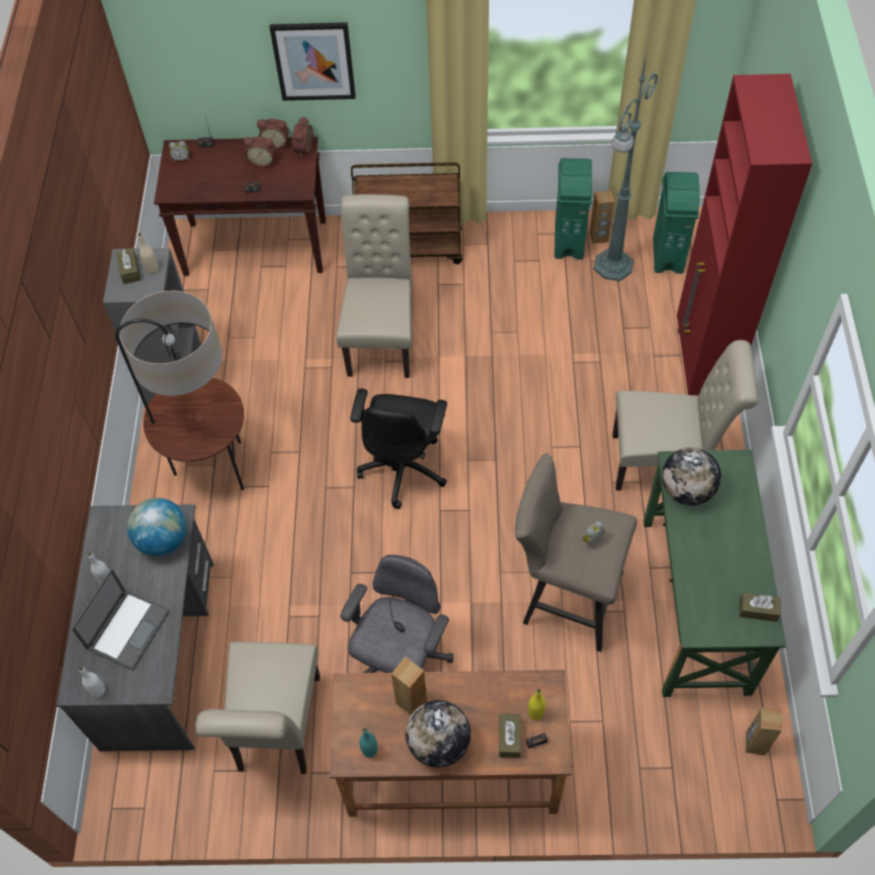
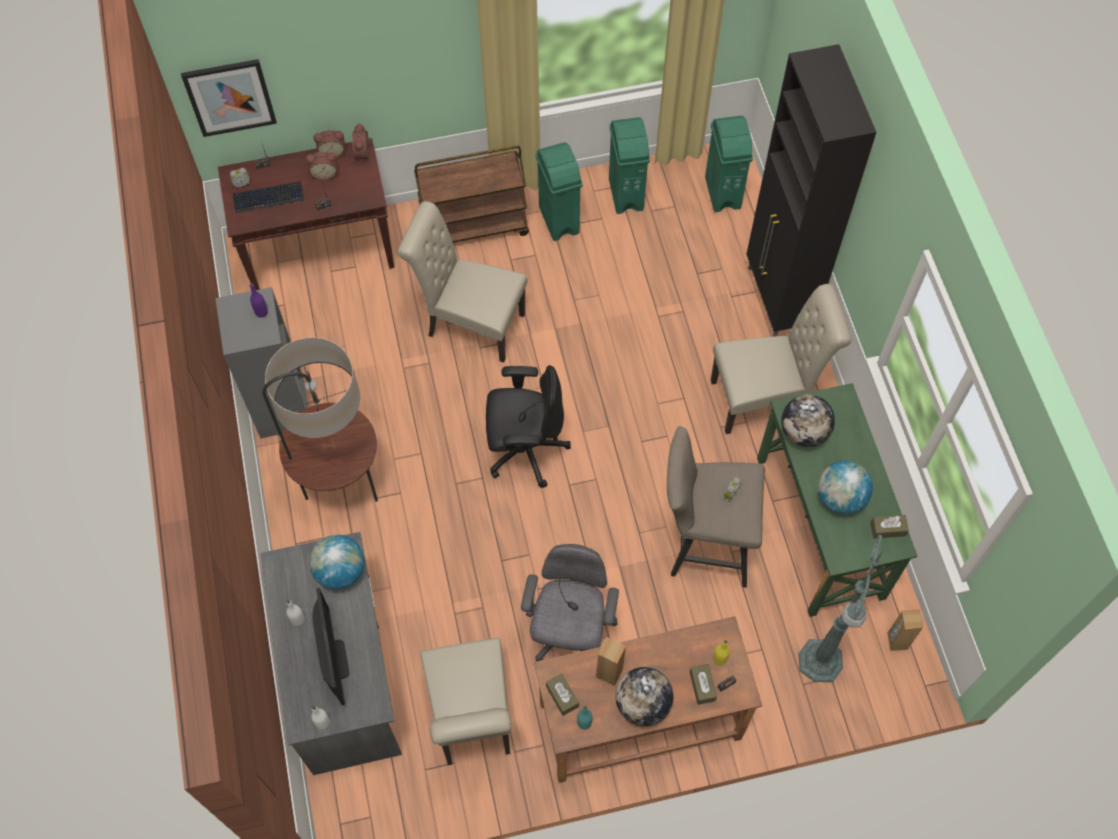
camera: 15 degrees left, 5 degrees up
laptop [72,568,170,671] -> monitor [312,588,349,705]
brown tissue box [116,248,141,284] -> brown tissue box moved to [546,673,579,716]
beige bottle [138,233,159,274] -> purple bottle [250,283,268,318]
picture [270,22,356,101] -> picture moved to [181,59,277,137]
beige chair [336,194,412,378] -> beige chair turned 60 degrees counterclockwise [397,201,528,363]
black office chair [350,388,447,509] -> black office chair turned 90 degrees counterclockwise [486,365,571,488]
brown speaker [590,190,614,244] -> none
green floor lamp [593,56,658,281] -> green floor lamp moved to [799,534,883,682]
red cabinet [677,74,812,396] -> black cabinet [746,44,876,337]
none -> keyboard [232,181,304,213]
none -> green trash can [536,142,583,241]
none -> globe [818,461,873,514]

